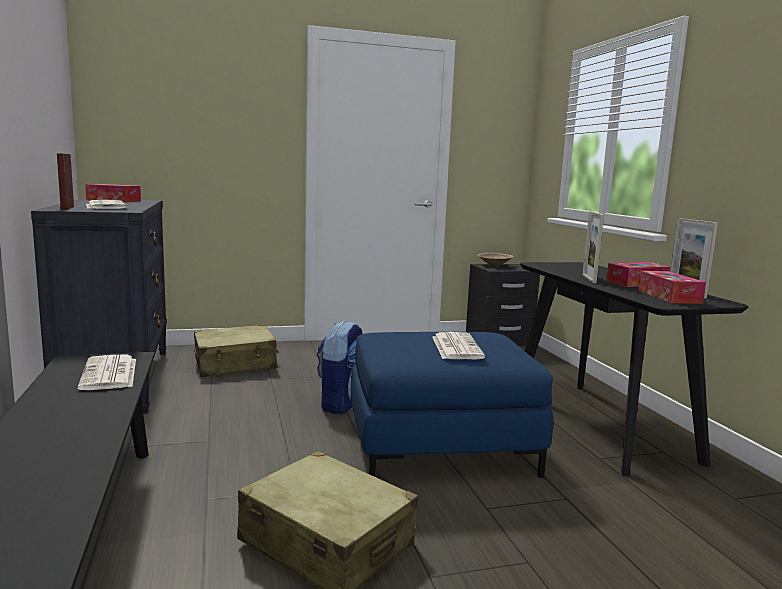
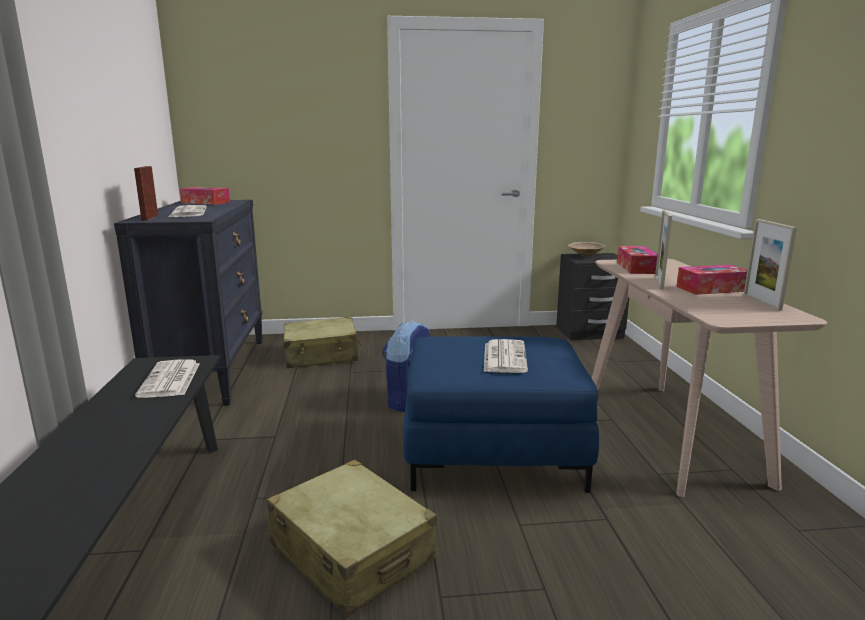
camera: 10 degrees right, 5 degrees up
black console table [520,262,749,477] -> beige console table [592,259,827,497]
tissue box [638,271,706,304] -> tissue box moved to [617,246,658,274]

